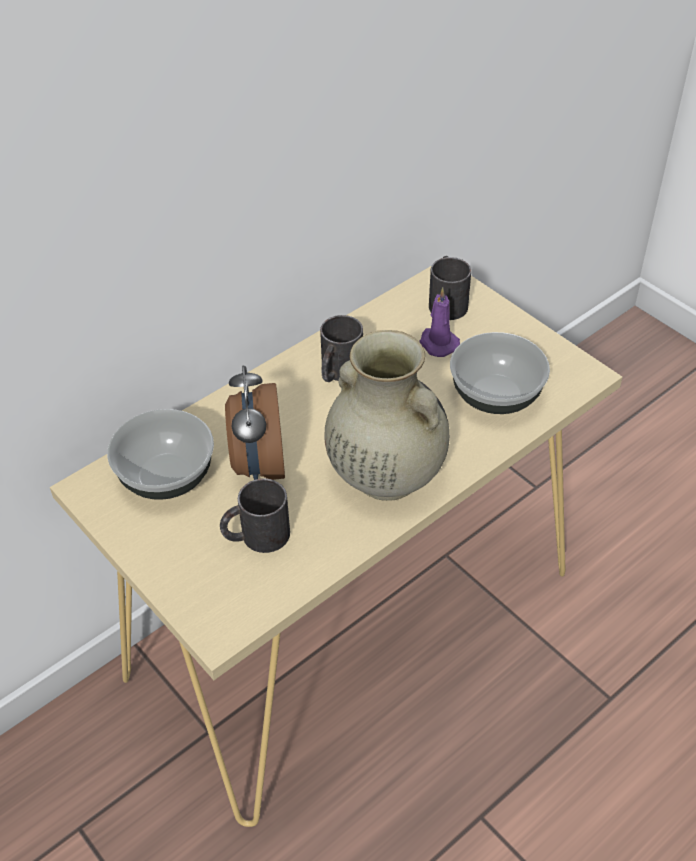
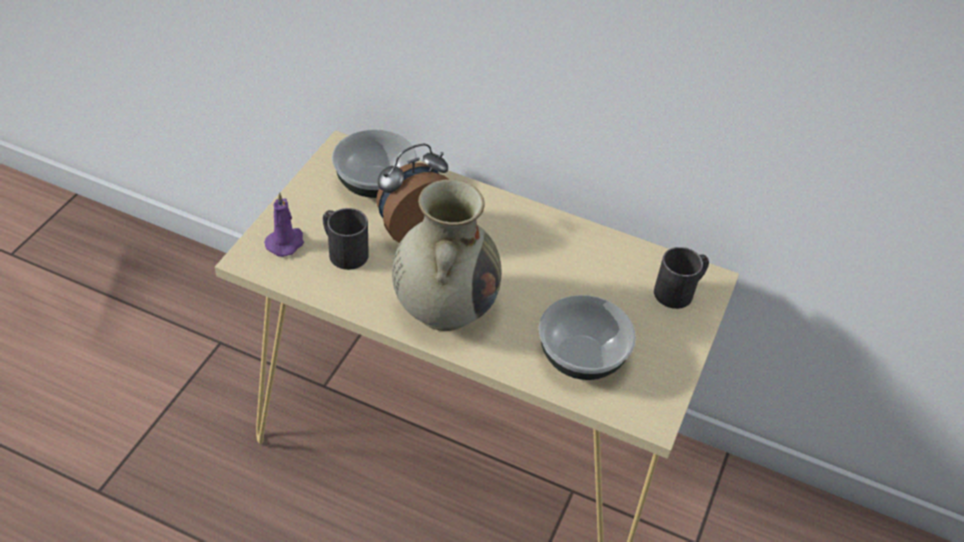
camera: 60 degrees right, 0 degrees up
black mug [320,315,363,382] -> none
purple candle [420,287,460,357] -> purple candle moved to [264,192,304,257]

